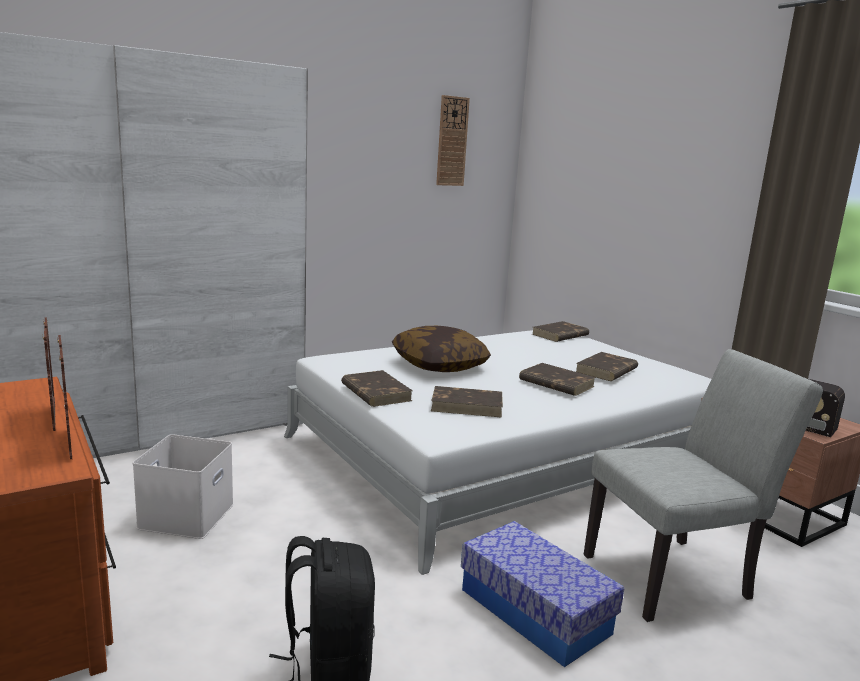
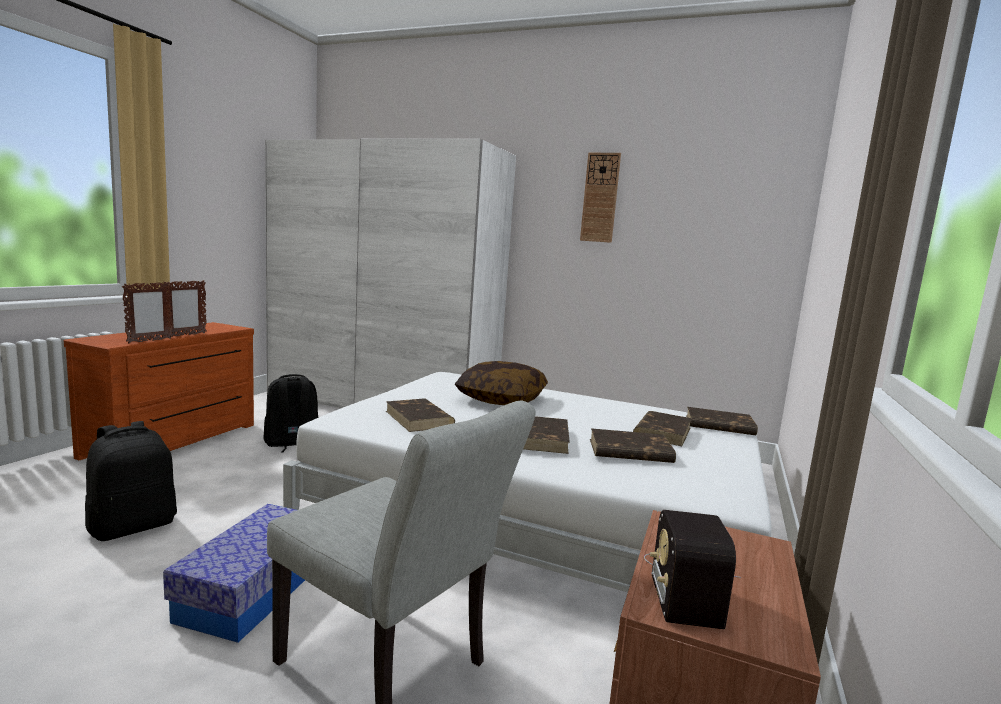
camera: 55 degrees right, 5 degrees down
white storage box [133,434,234,539] -> black backpack [263,374,319,453]
brown book [341,370,413,407] -> brown book moved to [633,411,692,446]
wall clock [436,95,470,186] -> wall clock moved to [580,153,621,243]

